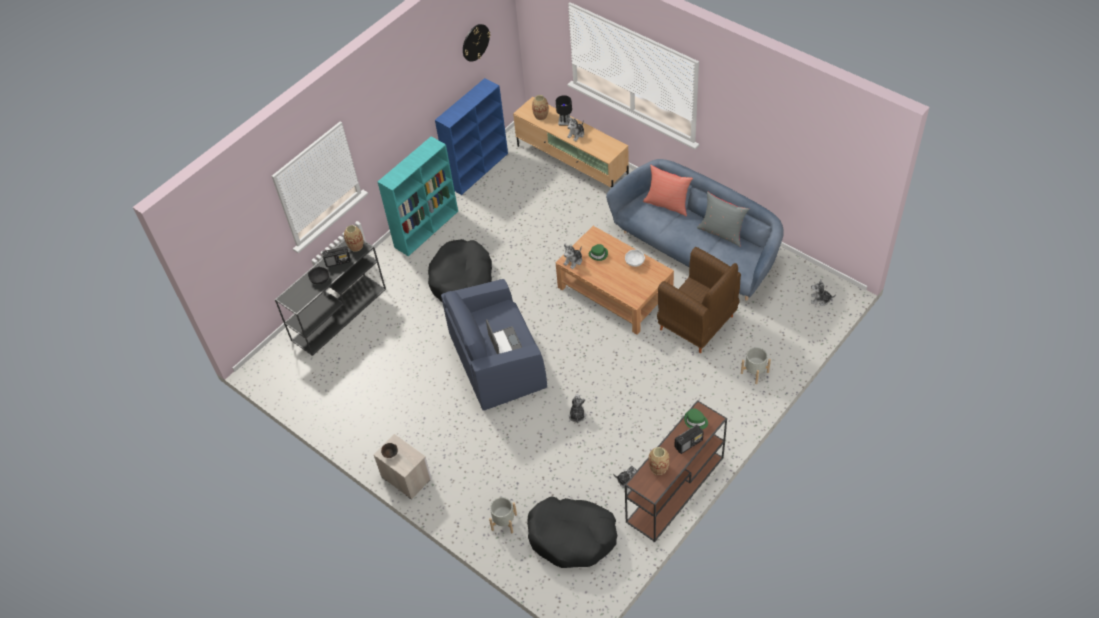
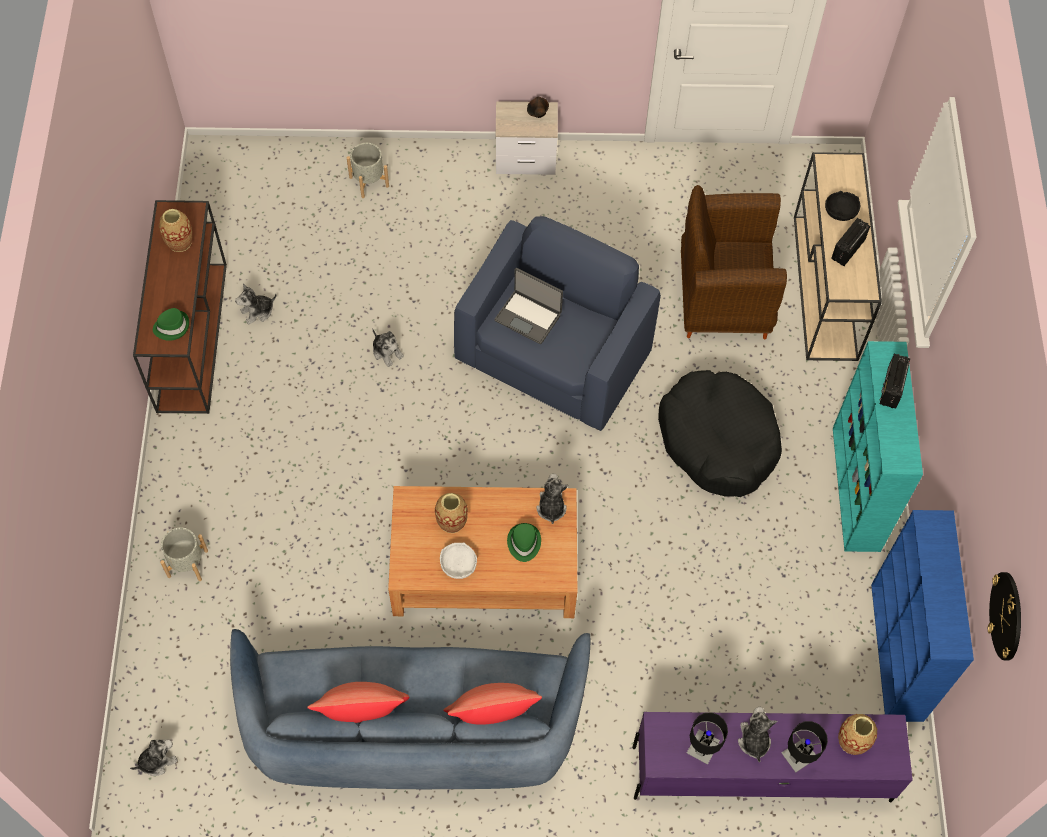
camera: 135 degrees right, 10 degrees up
black console table [275,239,386,356] -> beige console table [794,152,882,361]
vase [344,225,364,252] -> vase moved to [435,493,468,533]
beige tv stand [513,97,629,187] -> purple tv stand [632,712,913,802]
black dog bed [527,496,617,568] -> none
brown armchair [657,247,741,353] -> brown armchair moved to [681,185,787,340]
radio [674,425,704,454] -> radio moved to [880,354,910,409]
grey pillow [697,192,749,247] -> red pillow [307,682,409,723]
none -> black table lamp [687,712,728,765]

